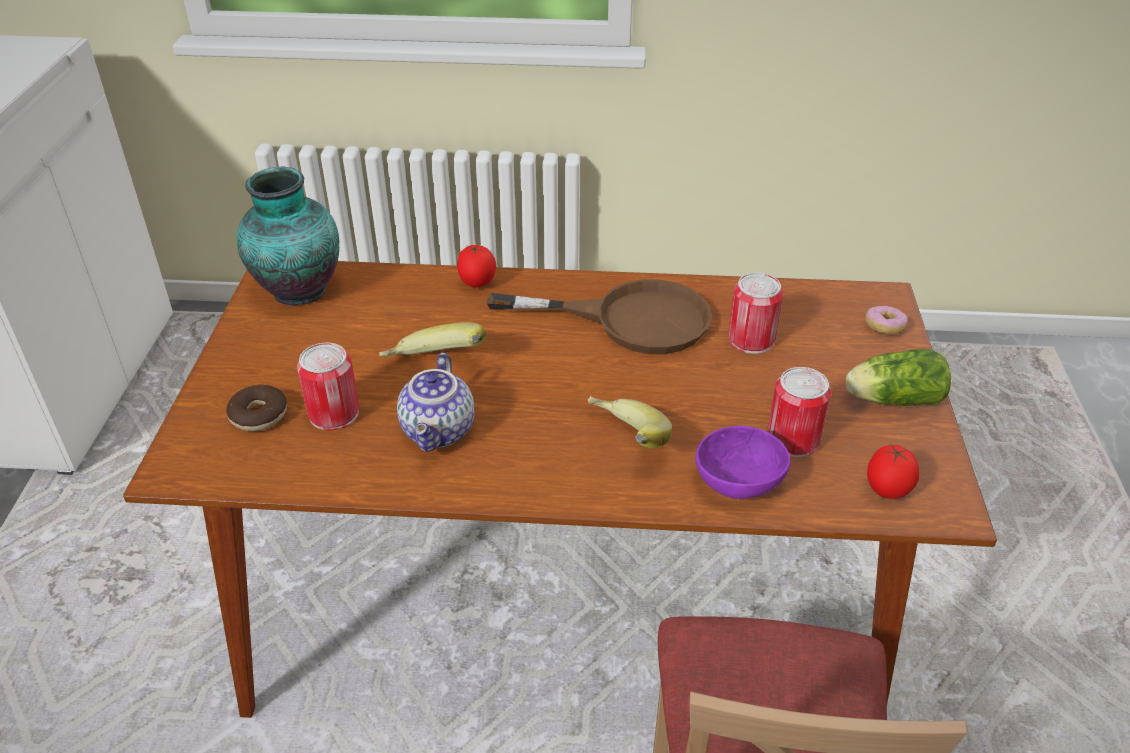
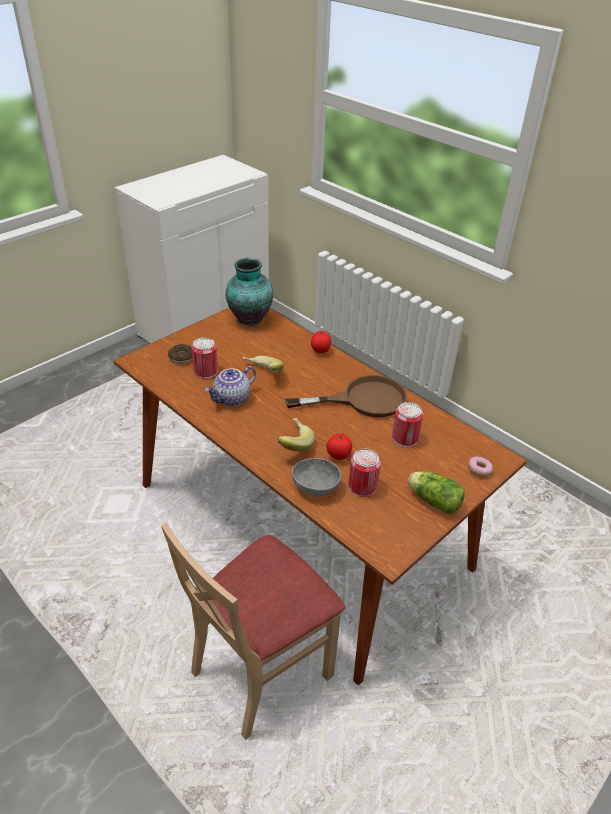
camera: 40 degrees right, 0 degrees up
brown frying pan [487,280,712,354] -> brown frying pan turned 60 degrees counterclockwise [285,375,407,417]
purple bowl [696,426,791,499] -> grey bowl [292,458,341,496]
tomato [867,445,920,499] -> tomato moved to [326,433,352,460]

